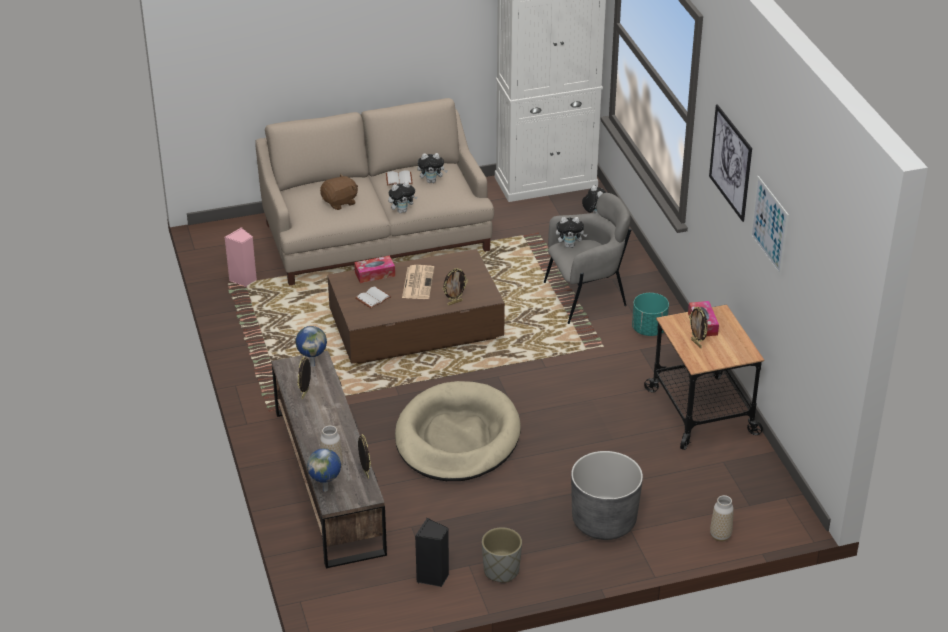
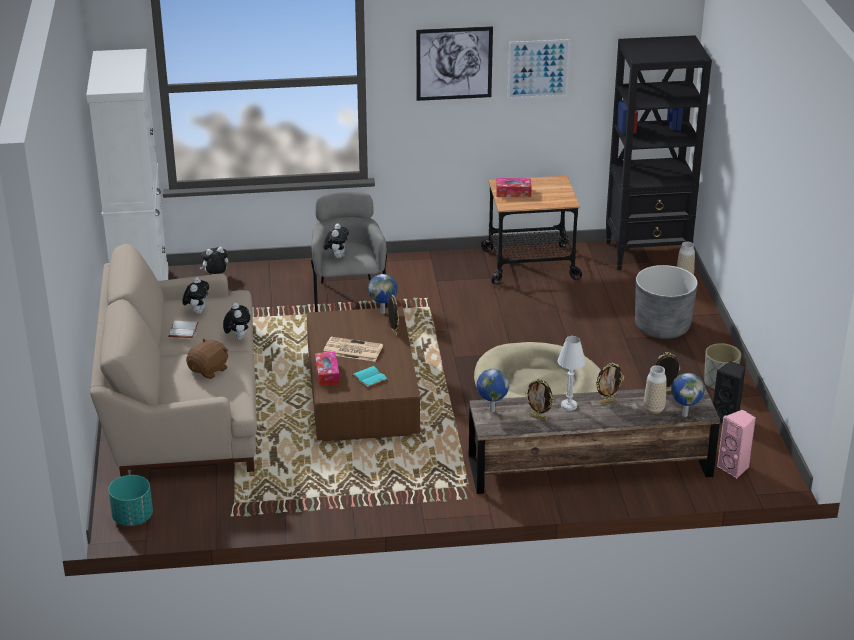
camera: 80 degrees left, 5 degrees down
pink speaker [225,227,257,287] -> pink speaker moved to [717,410,756,478]
brown plush toy [320,174,358,210] -> brown plush toy turned 60 degrees clockwise [186,338,228,379]
white book [356,286,391,309] -> turquoise book [351,366,388,388]
turquoise planter [632,293,669,336] -> turquoise planter moved to [108,475,153,526]
picture frame [689,307,708,348] -> picture frame moved to [595,363,624,404]
none -> globe [368,274,397,314]
none -> white table lamp [557,336,586,411]
none -> black bookcase [606,35,712,270]

